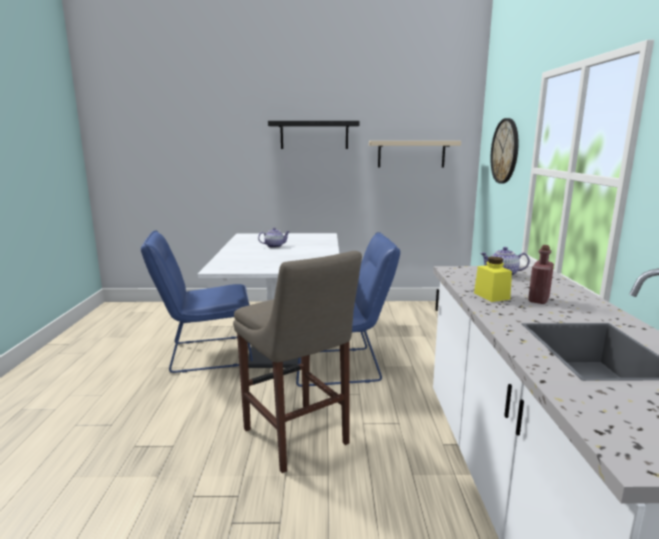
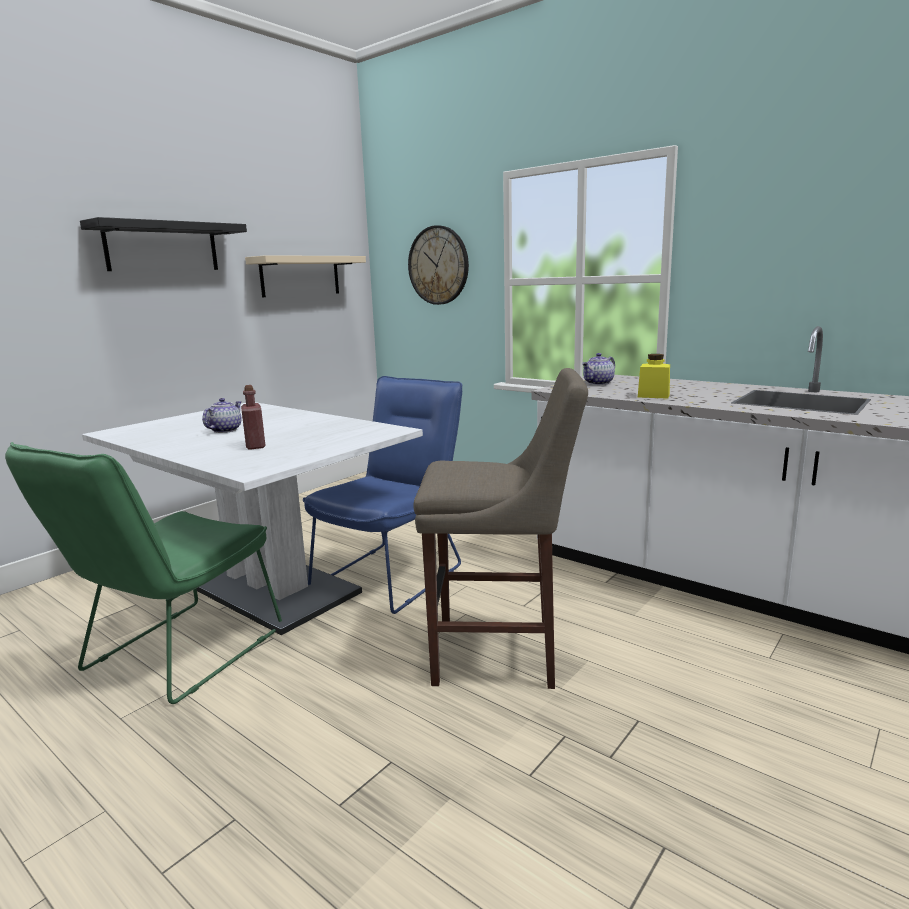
camera: 50 degrees left, 0 degrees up
blue chair [141,230,253,373] -> green chair [5,442,282,704]
red bottle [528,245,554,304] -> red bottle moved to [241,385,266,450]

